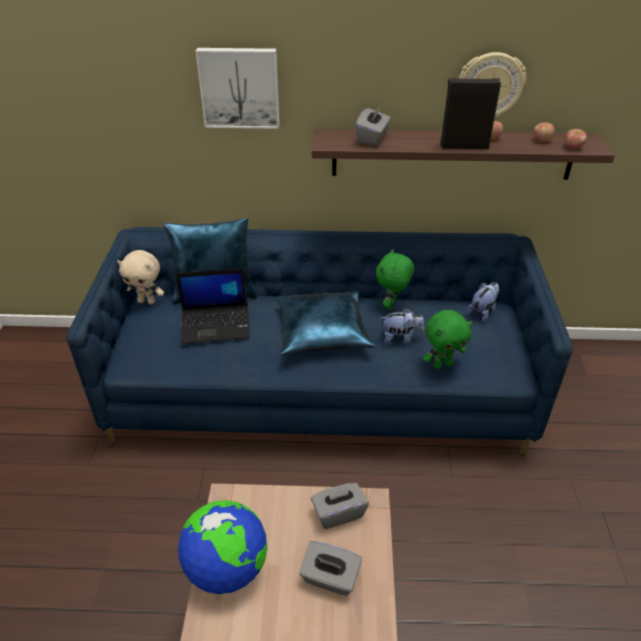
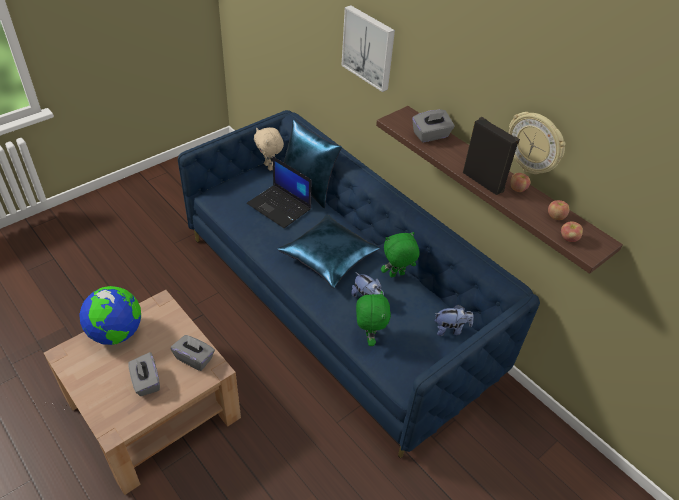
camera: 45 degrees right, 5 degrees up
green plush toy [423,310,473,369] -> green plush toy turned 120 degrees counterclockwise [356,291,391,346]

